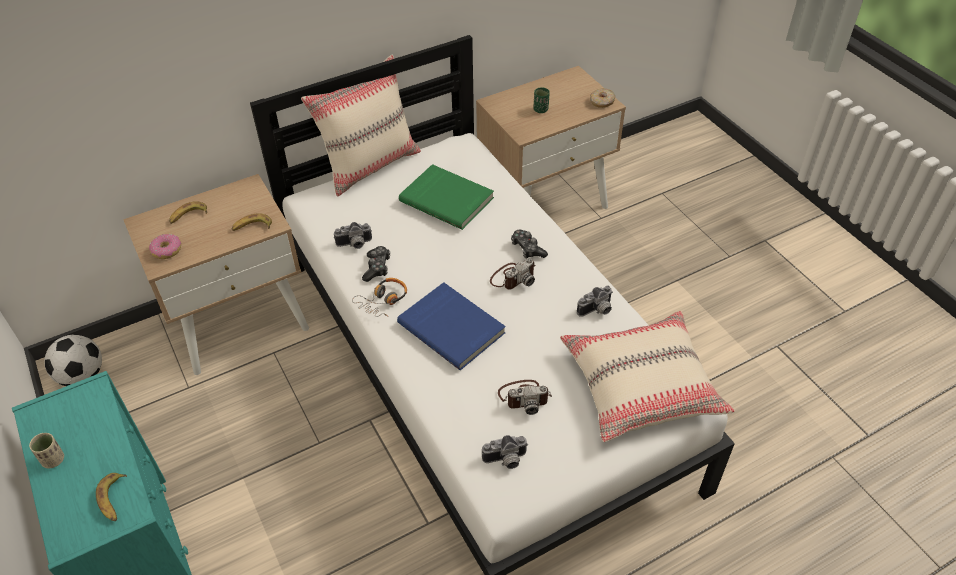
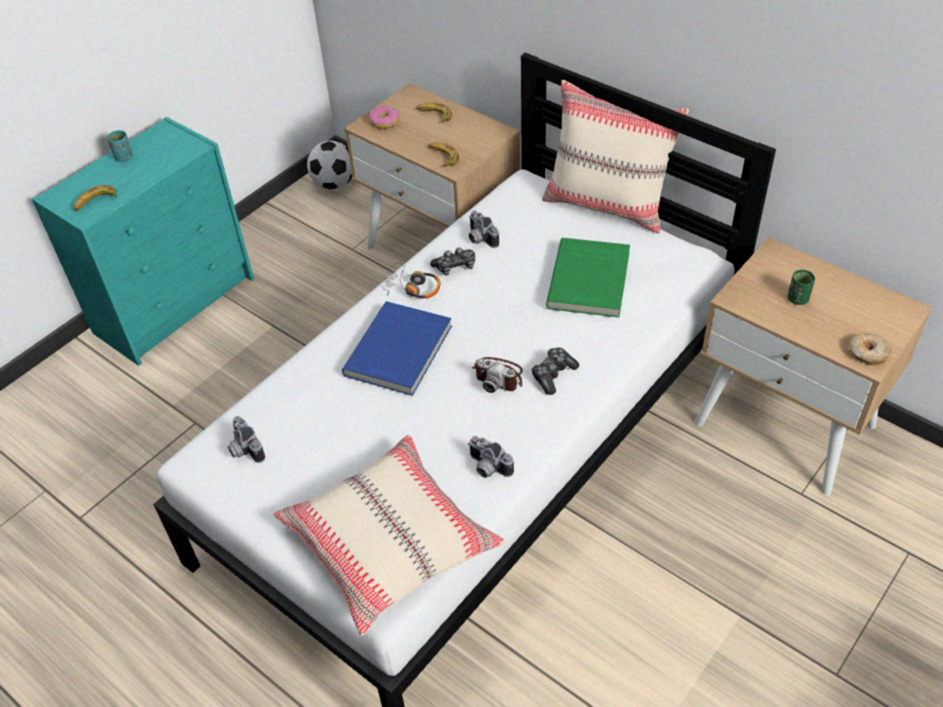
camera: 70 degrees right, 0 degrees up
beige cup [29,433,64,469] -> turquoise cup [107,130,133,162]
camera [498,380,552,415] -> none

